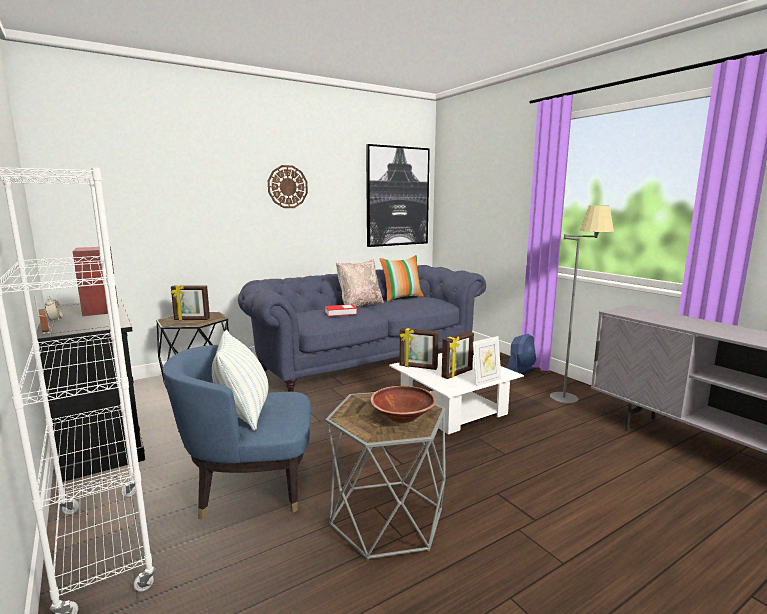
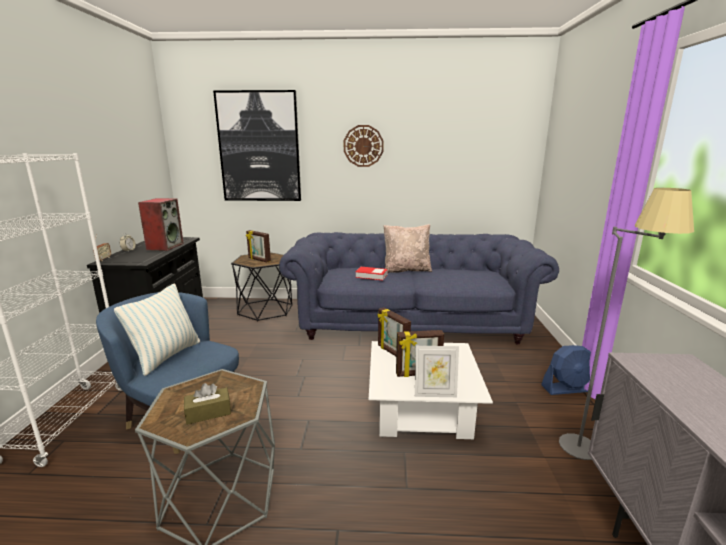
camera: 35 degrees right, 5 degrees up
picture [366,144,430,247] -> picture moved to [213,90,301,201]
brown bowl [371,386,436,423] -> brown tissue box [184,383,231,425]
pillow [379,255,424,302] -> none

